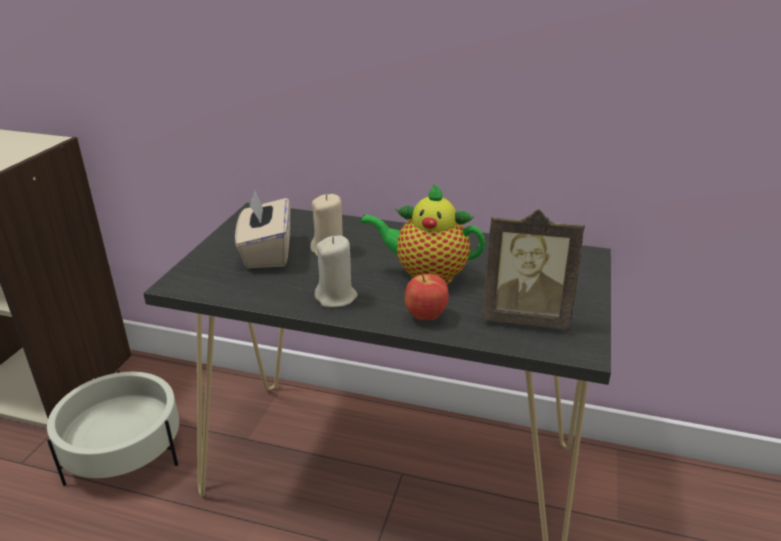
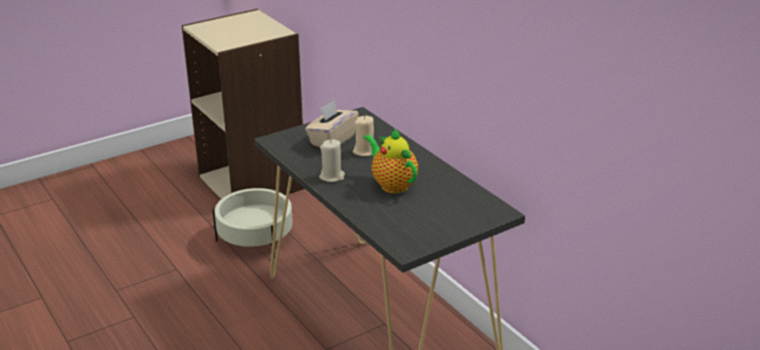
camera: 40 degrees right, 0 degrees up
apple [405,274,449,320] -> none
picture frame [482,209,585,330] -> none

